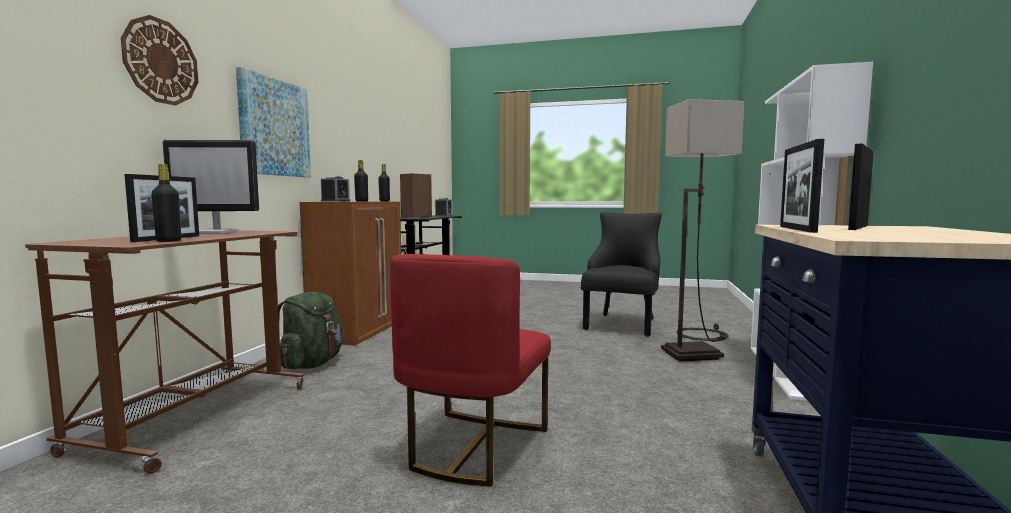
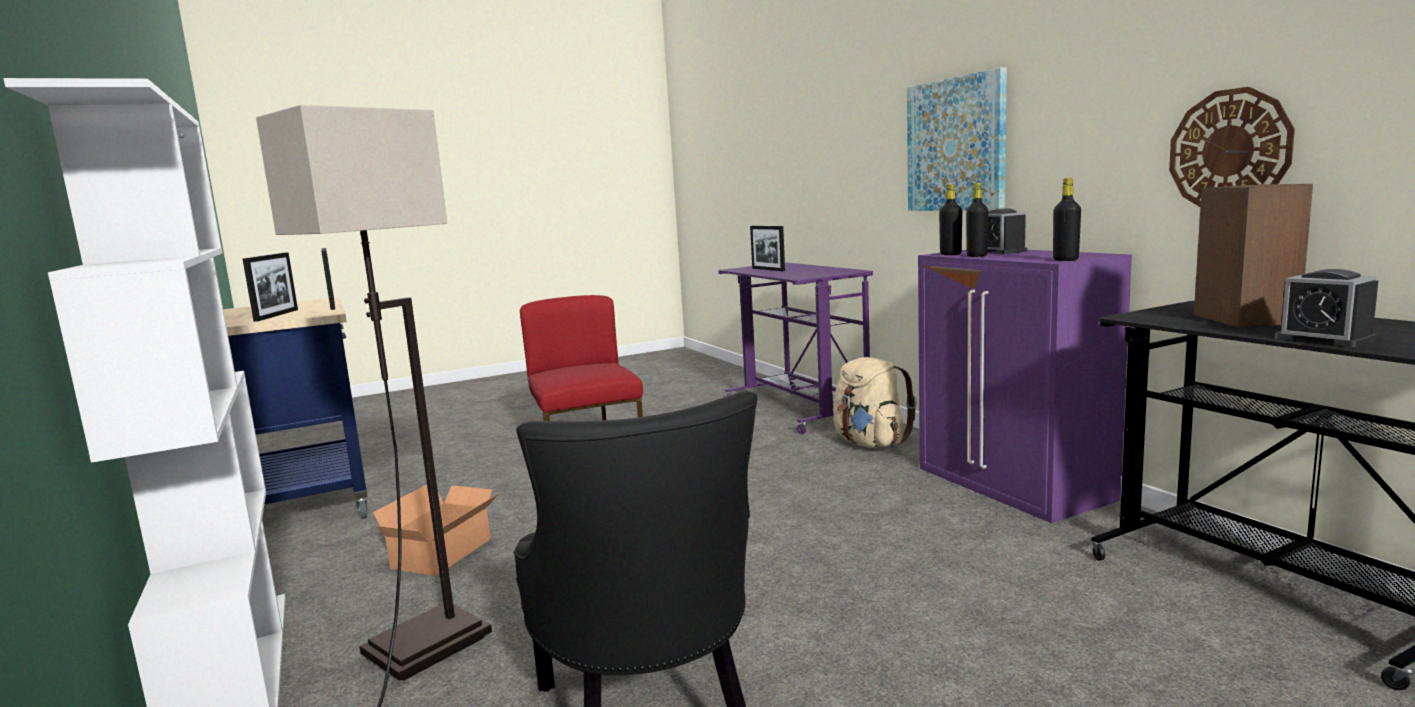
camera: 140 degrees right, 5 degrees up
brown desk [25,230,305,474] -> purple desk [718,263,873,434]
wall clock [121,15,198,106] -> wall clock moved to [1169,87,1295,207]
black bottle [151,164,181,242] -> black bottle moved to [939,184,962,255]
monitor [163,140,259,234] -> none
green backpack [278,292,343,369] -> beige backpack [834,357,917,448]
brown cabinet [299,202,401,346] -> purple cabinet [918,250,1132,523]
none -> cardboard box [373,484,499,576]

